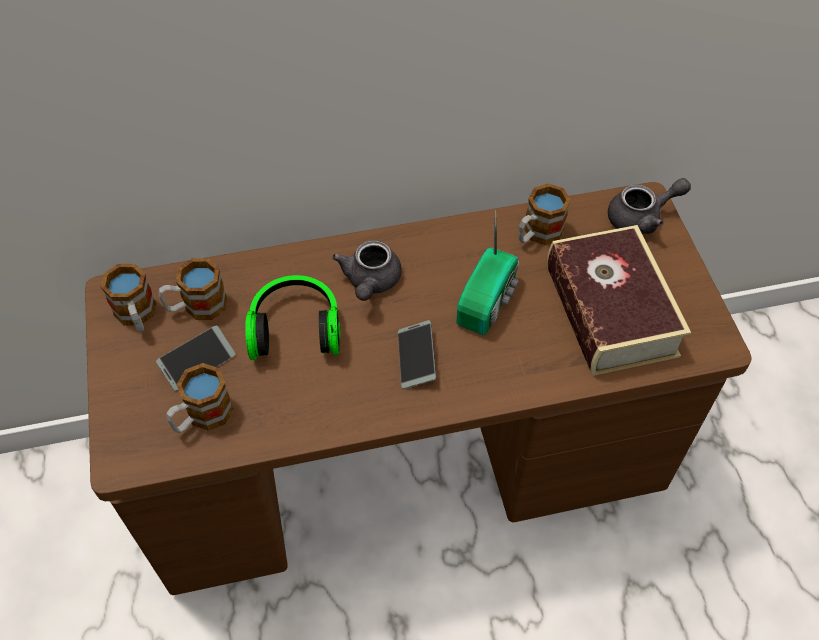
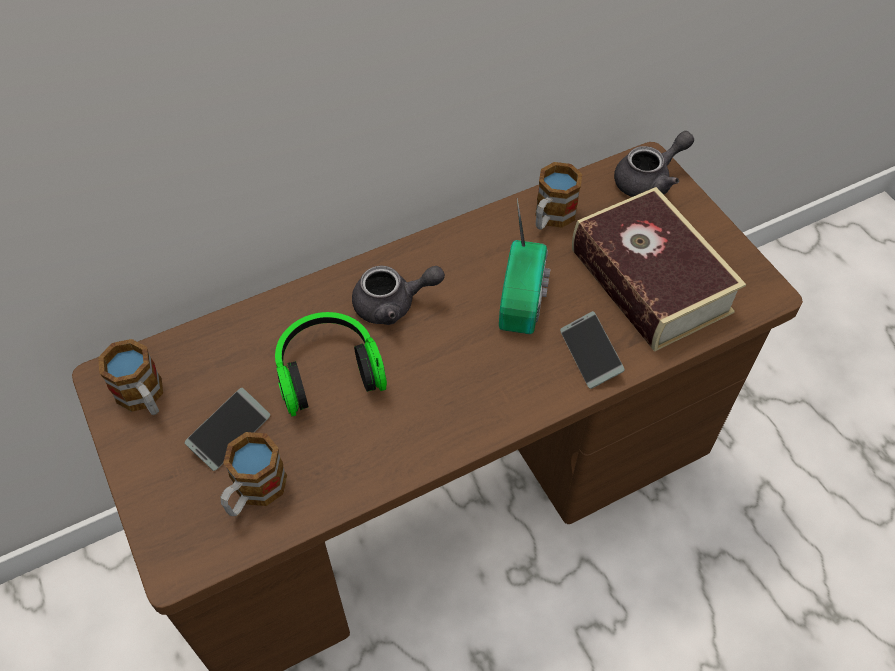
camera: 15 degrees left, 0 degrees up
mug [158,258,227,320] -> none
grey teapot [332,240,402,301] -> grey teapot turned 90 degrees counterclockwise [352,266,445,325]
phone [398,320,436,389] -> phone moved to [560,311,625,389]

